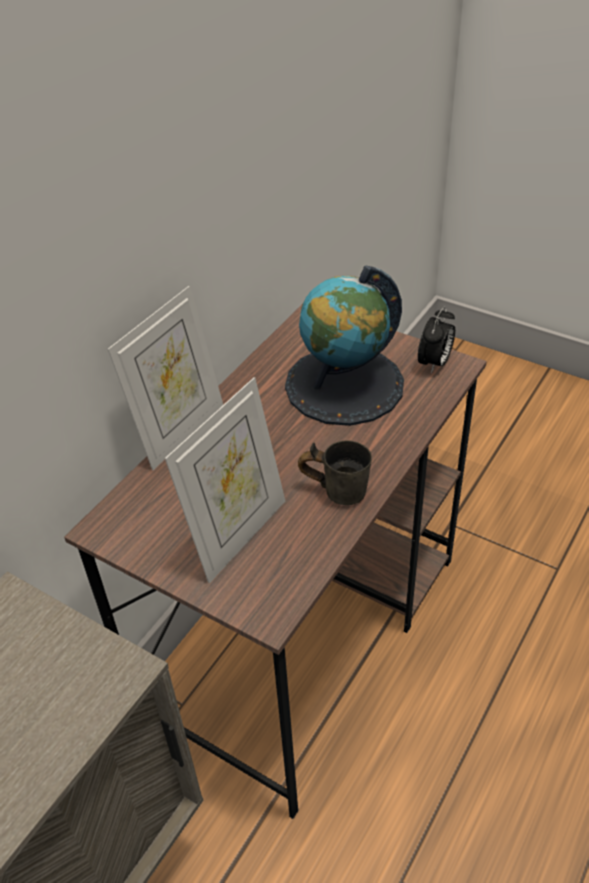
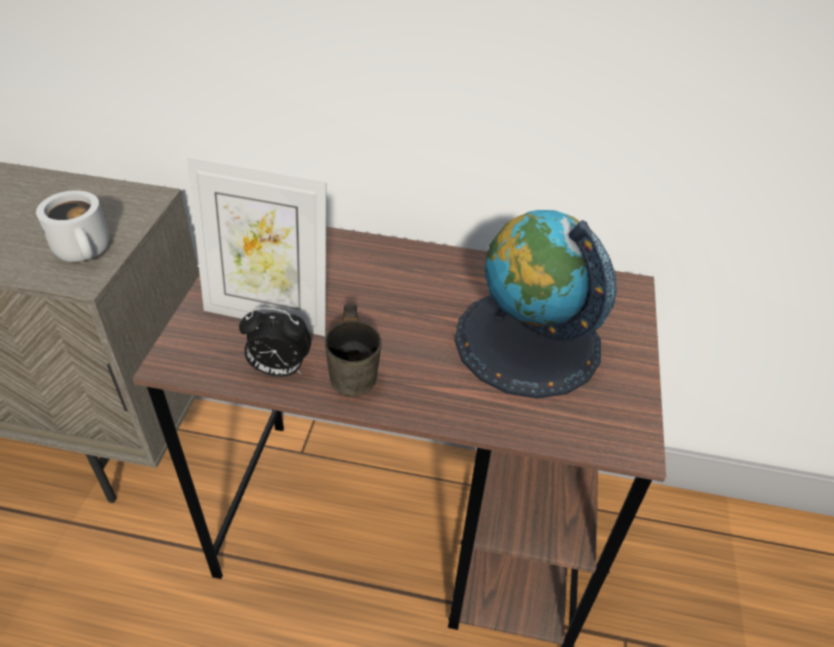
camera: 65 degrees right, 0 degrees up
picture frame [108,286,223,470] -> none
alarm clock [418,306,455,374] -> alarm clock moved to [239,308,312,377]
none -> white mug [36,190,109,262]

